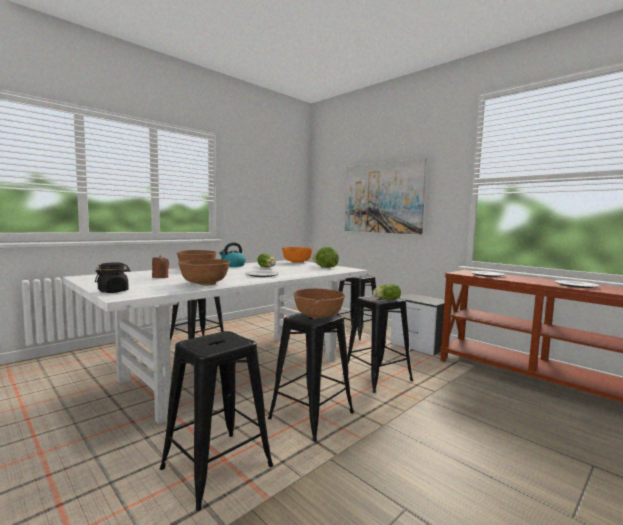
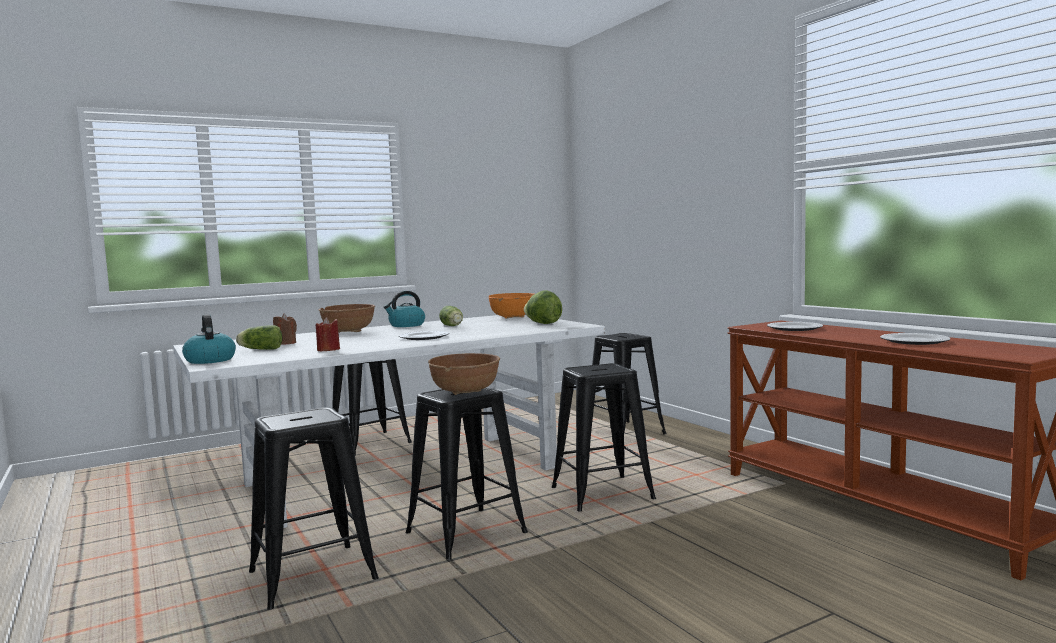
camera: 15 degrees right, 0 degrees up
black jar [95,262,131,293] -> kettle [182,314,236,364]
brown bowl [178,259,230,286] -> red candle [316,318,340,352]
picture [345,158,427,234] -> none
lettuce [373,284,401,299] -> lettuce moved to [236,325,282,350]
nightstand [391,293,452,355] -> none

